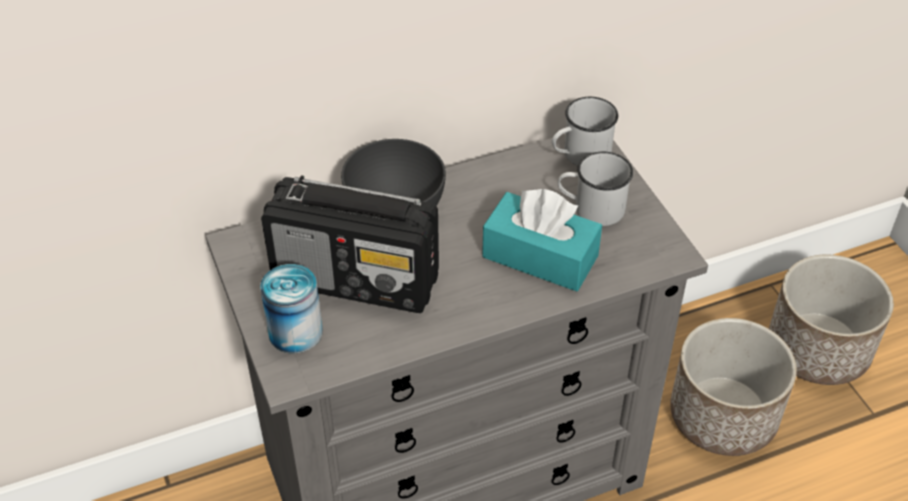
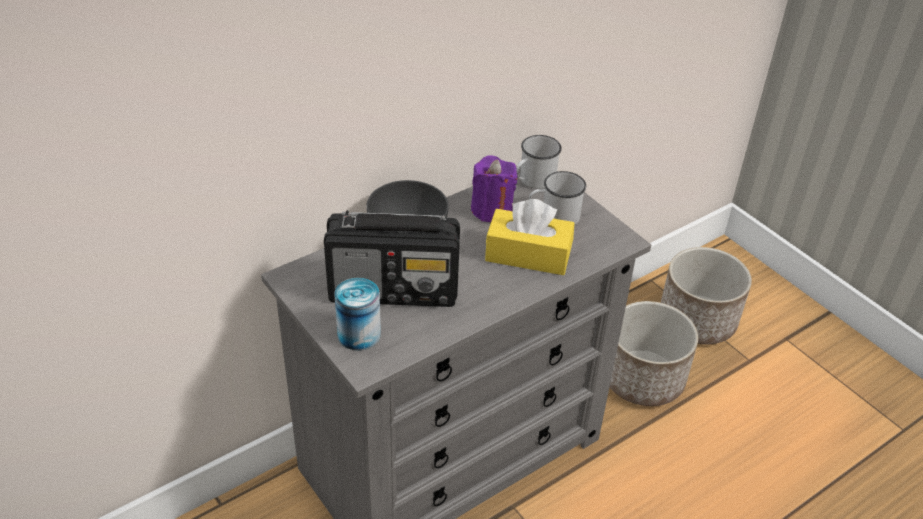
camera: 15 degrees left, 5 degrees down
turquoise tissue box [482,189,602,291] -> yellow tissue box [485,199,575,275]
none -> purple candle [471,155,517,222]

